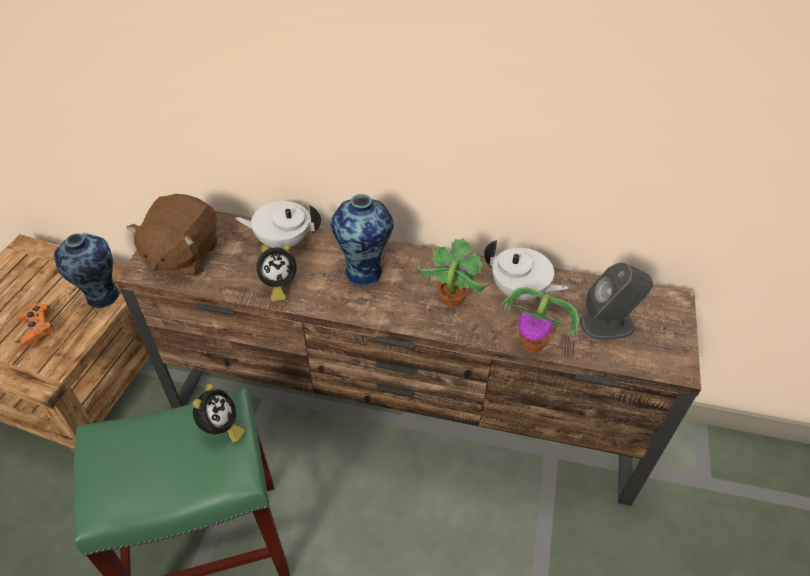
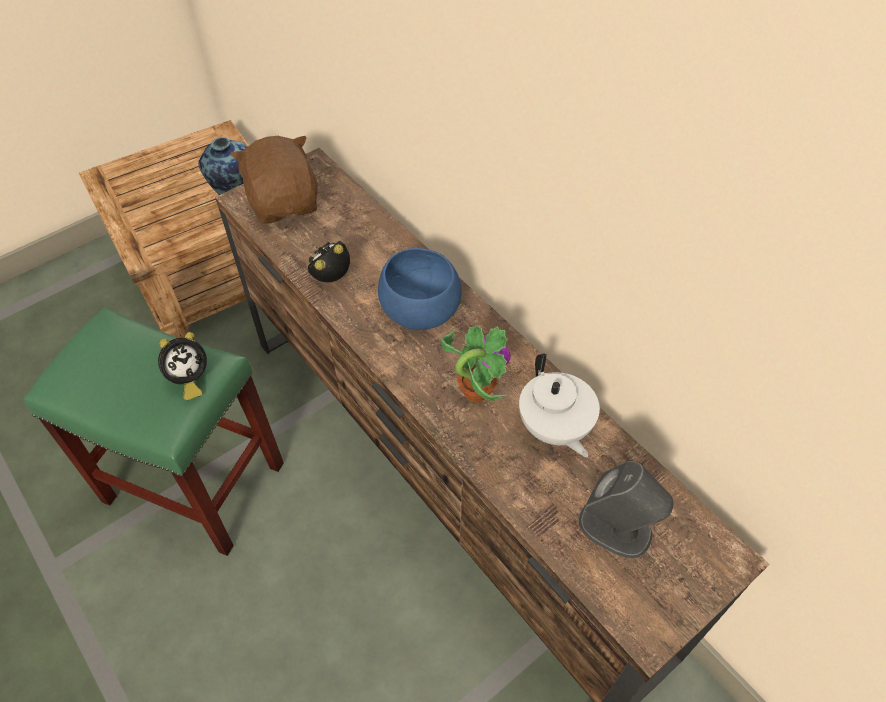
camera: 40 degrees right, 5 degrees up
orange game controller [18,303,54,346] -> none
brown plush toy [127,194,217,276] -> brown plush toy turned 105 degrees clockwise [230,135,318,224]
white teapot [235,201,321,248] -> none
alarm clock [256,244,297,301] -> alarm clock turned 120 degrees clockwise [308,241,350,282]
vase [331,194,394,287] -> blue bowl [378,248,462,330]
potted plant [501,287,579,352] -> none

